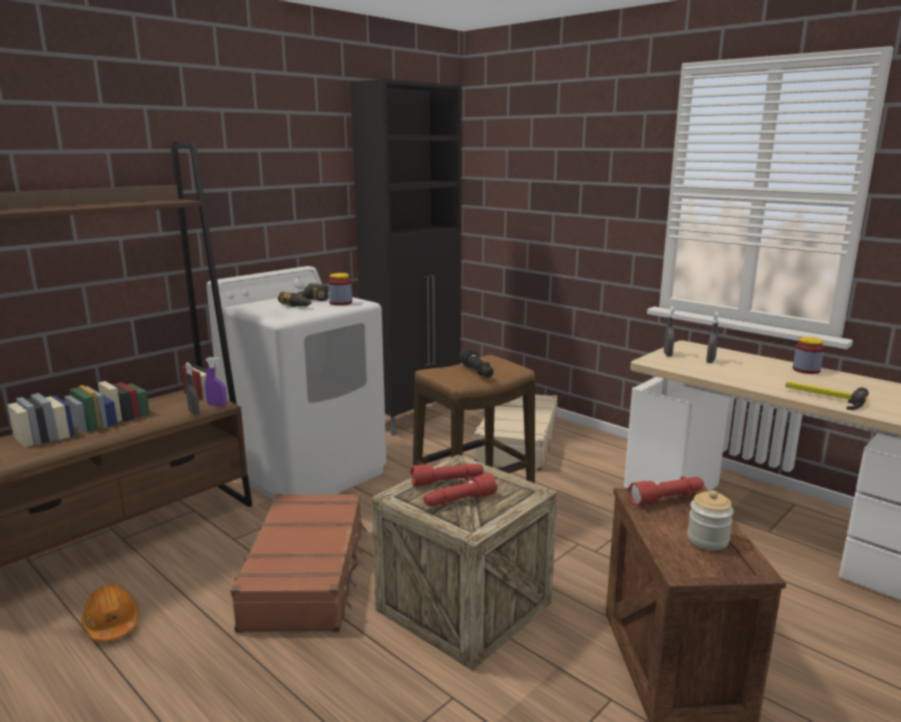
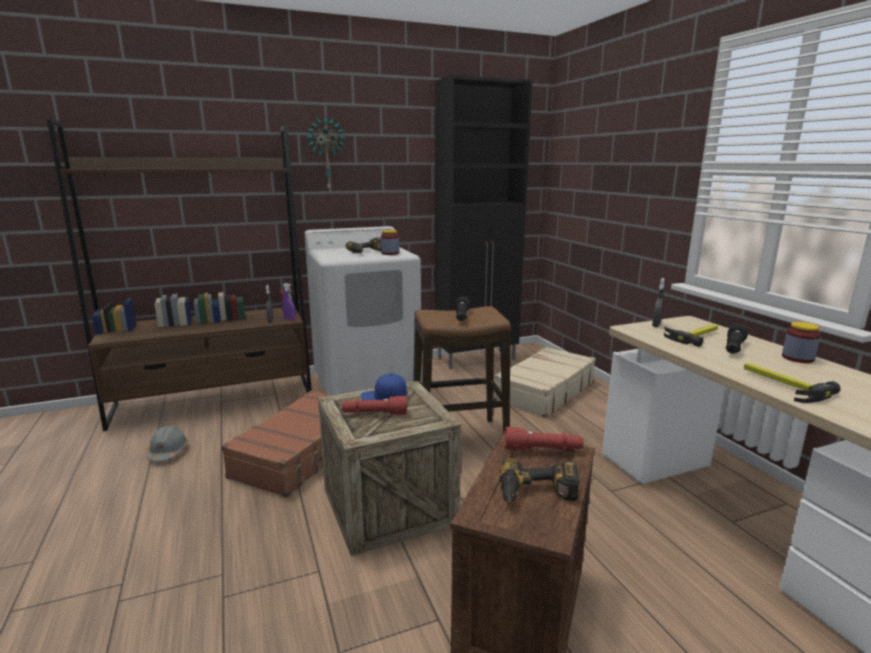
camera: 25 degrees right, 0 degrees up
orange hard hat [81,585,139,641] -> grey hard hat [147,425,188,462]
red flashlight [411,462,483,487] -> blue cap [360,374,407,400]
jar [687,490,734,550] -> power drill [499,457,579,504]
grey spray bottle [706,312,719,363] -> hammer [664,324,718,347]
none -> wall clock [306,116,346,192]
none -> black flashlight [725,324,748,354]

